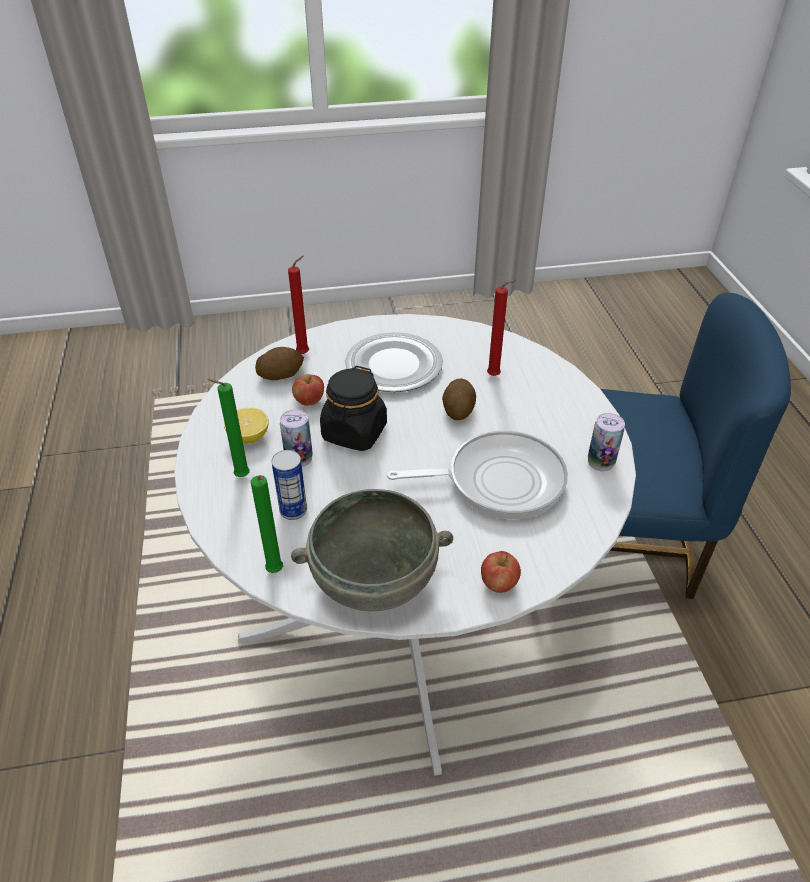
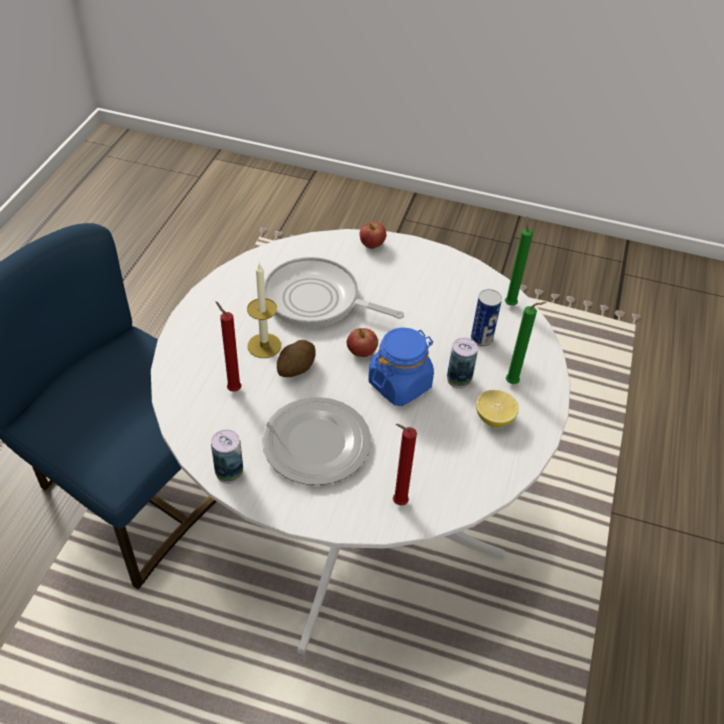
camera: 155 degrees left, 5 degrees up
potato [255,347,304,380] -> none
grey bowl [291,489,453,611] -> none
apple [292,374,324,406] -> apple moved to [347,328,378,357]
black jar [320,366,387,451] -> blue jar [368,327,434,406]
can [588,413,625,471] -> can moved to [211,429,243,484]
none -> candle [247,263,281,358]

